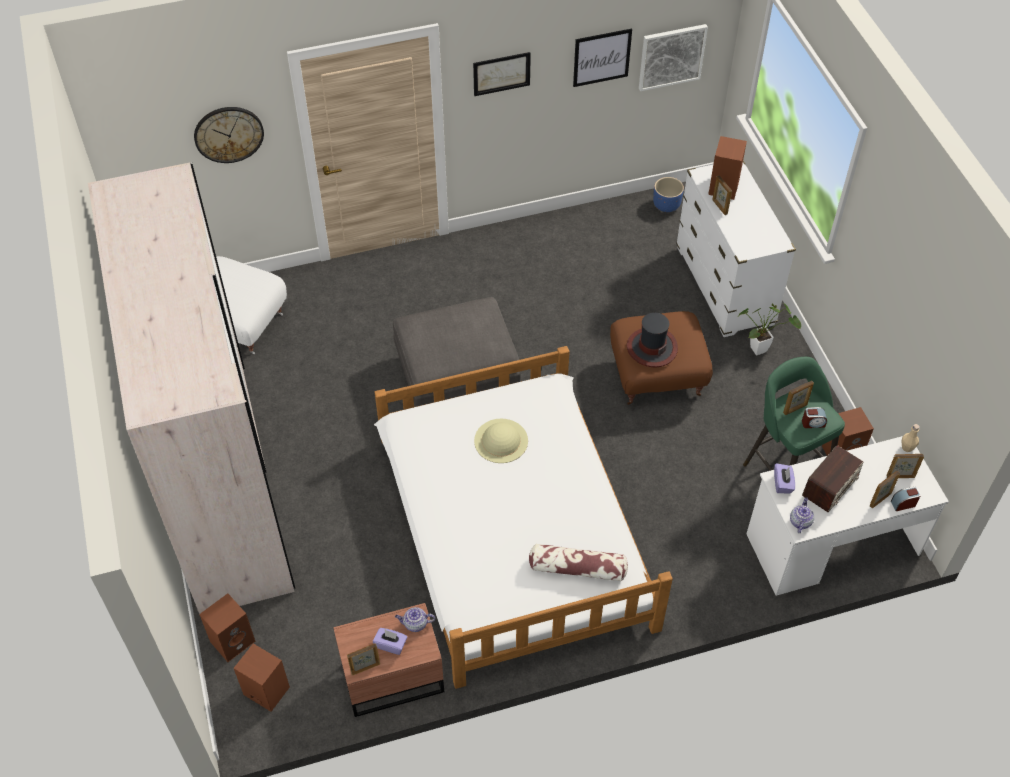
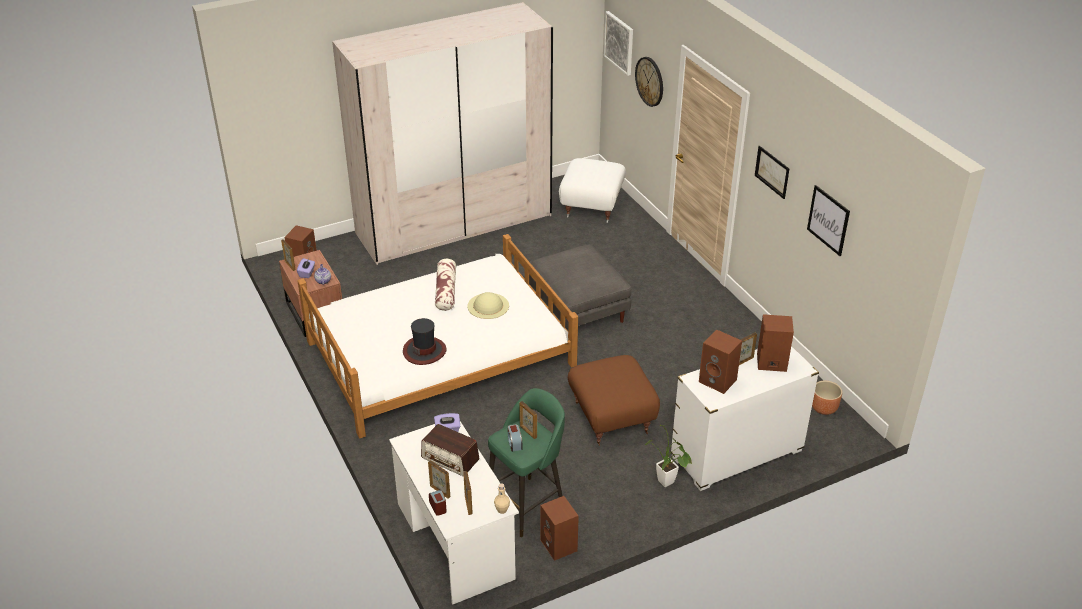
camera: 80 degrees right, 15 degrees down
brown speaker [199,593,255,662] -> brown speaker moved to [699,329,742,394]
pillow [529,543,628,582] -> pillow moved to [435,259,456,311]
hat [627,313,678,367] -> hat moved to [403,318,447,365]
picture [639,24,708,91] -> picture moved to [604,11,633,76]
blue planter [653,177,684,212] -> brown planter [812,381,842,415]
teapot [790,497,814,533] -> none

